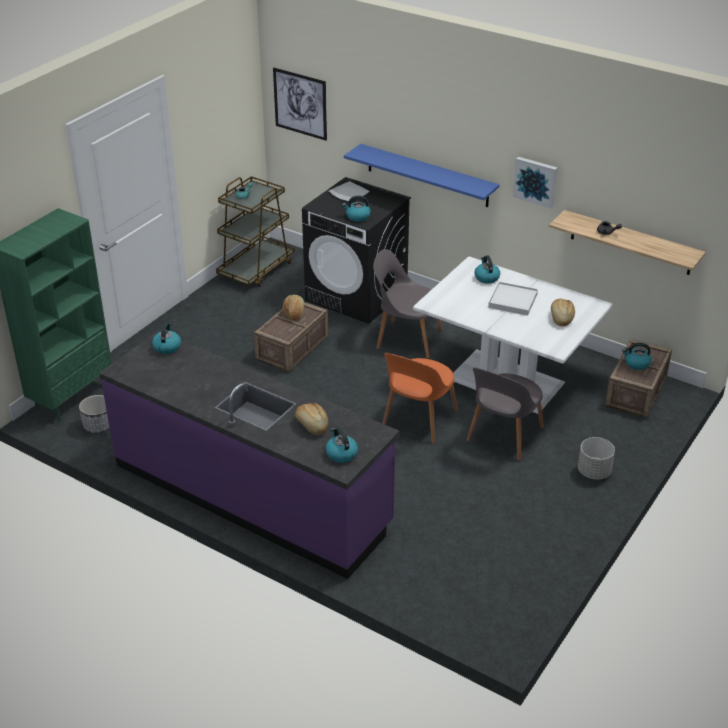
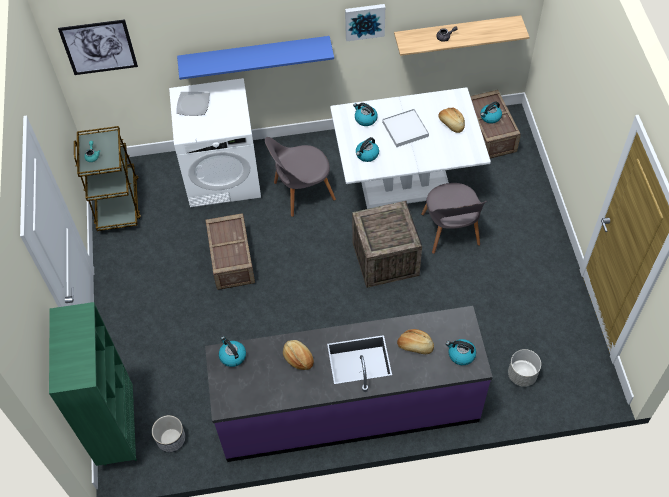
camera: 40 degrees left, 20 degrees up
bread [283,295,304,321] -> bread moved to [283,340,314,370]
black washing machine [302,177,411,324] -> white washing machine [169,78,261,207]
kettle [342,195,371,222] -> kettle moved to [356,137,379,162]
orange chair [382,353,458,443] -> crate [352,201,422,288]
grey planter [578,437,615,480] -> grey planter moved to [508,349,541,387]

